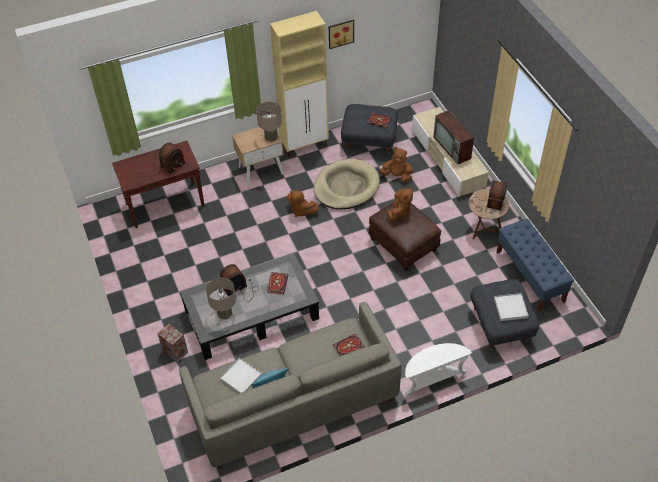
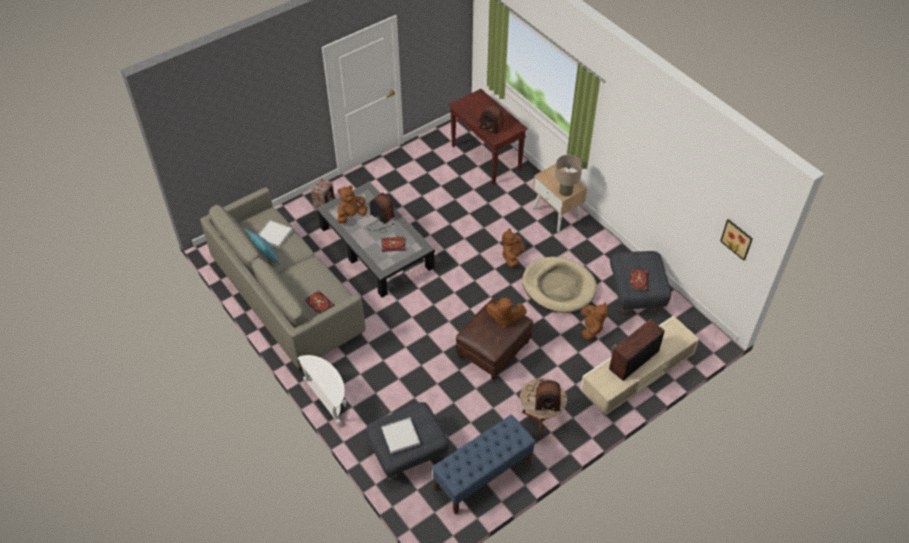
camera: 75 degrees right, 0 degrees up
beige table lamp [206,277,236,320] -> brown plush toy [337,185,367,224]
beige cabinet [270,11,329,158] -> none
picture [329,19,354,49] -> picture moved to [720,219,753,261]

